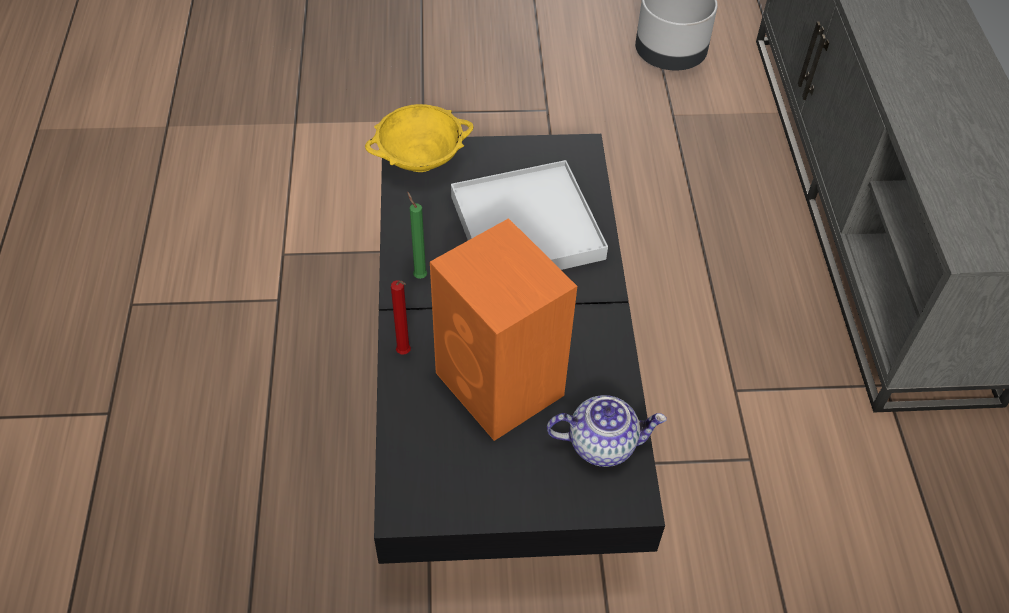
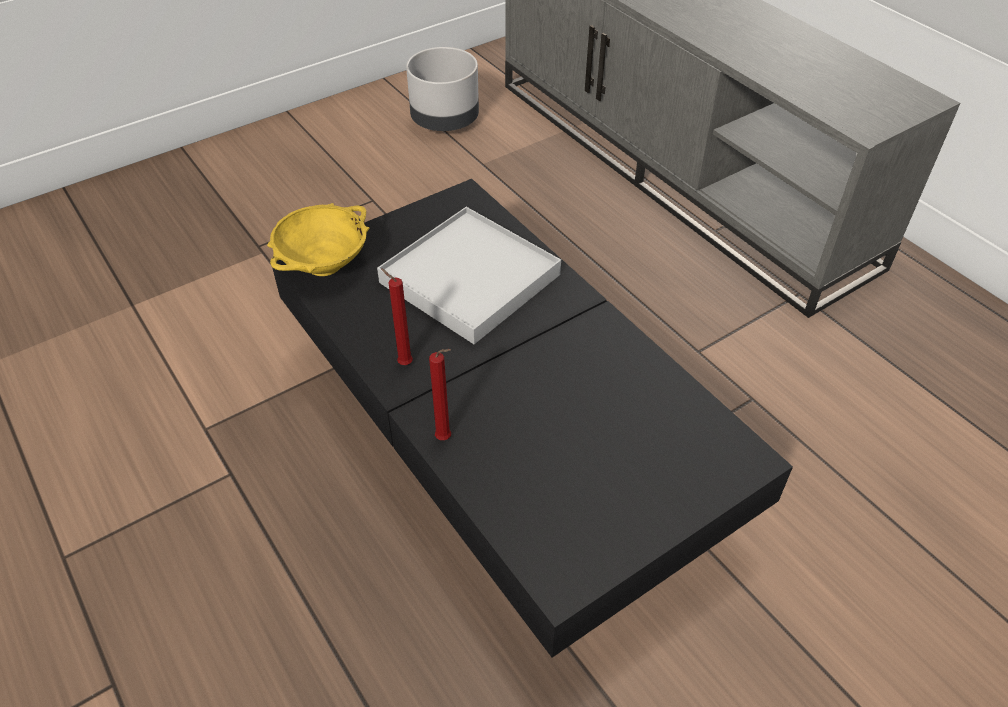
camera: 30 degrees left, 5 degrees down
green candle [407,192,427,279] -> red candle [381,268,413,365]
orange speaker [430,218,577,441] -> none
teapot [547,395,667,467] -> none

